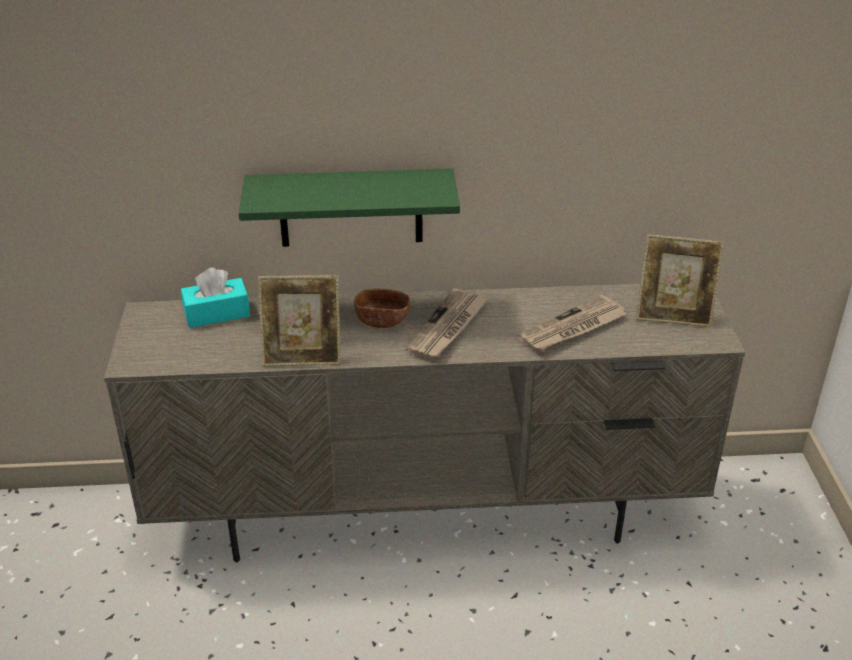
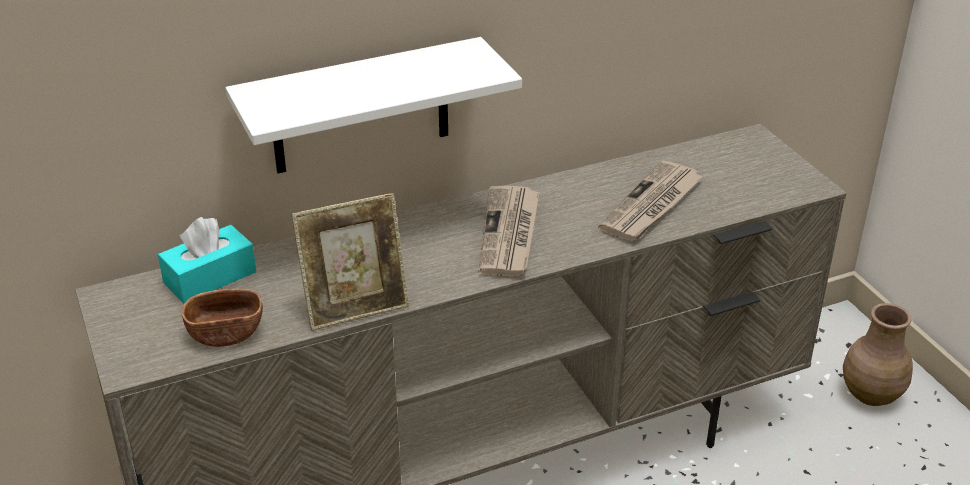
camera: 20 degrees left, 0 degrees up
green shelf [239,169,460,247] -> white shelf [225,37,522,174]
brown bowl [354,289,410,328] -> brown bowl moved to [182,288,263,347]
picture frame [636,234,724,327] -> none
none -> brown vase [843,303,913,406]

